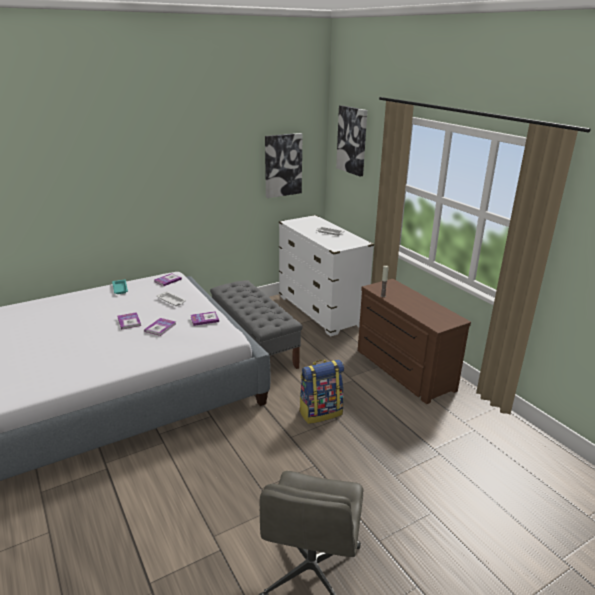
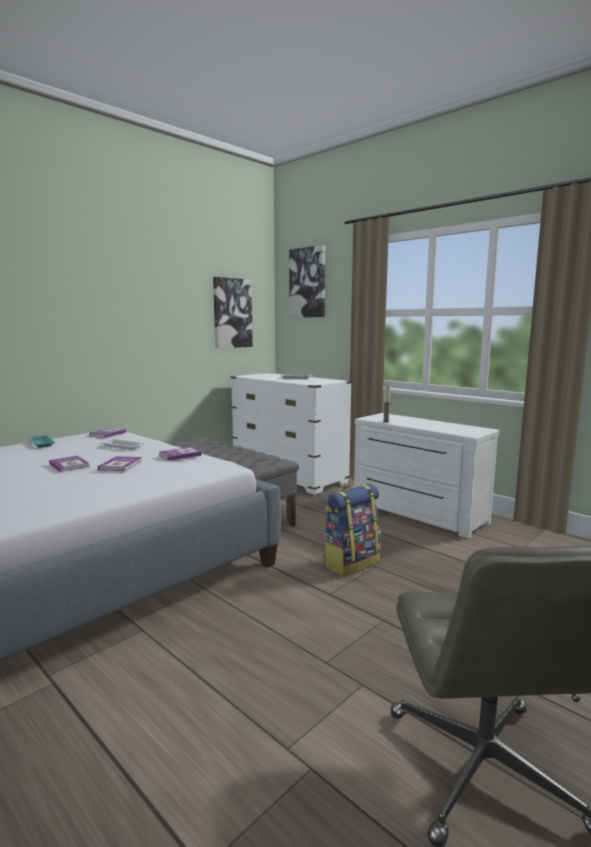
camera: 15 degrees left, 15 degrees down
brown dresser [358,279,471,404] -> white dresser [354,413,499,538]

